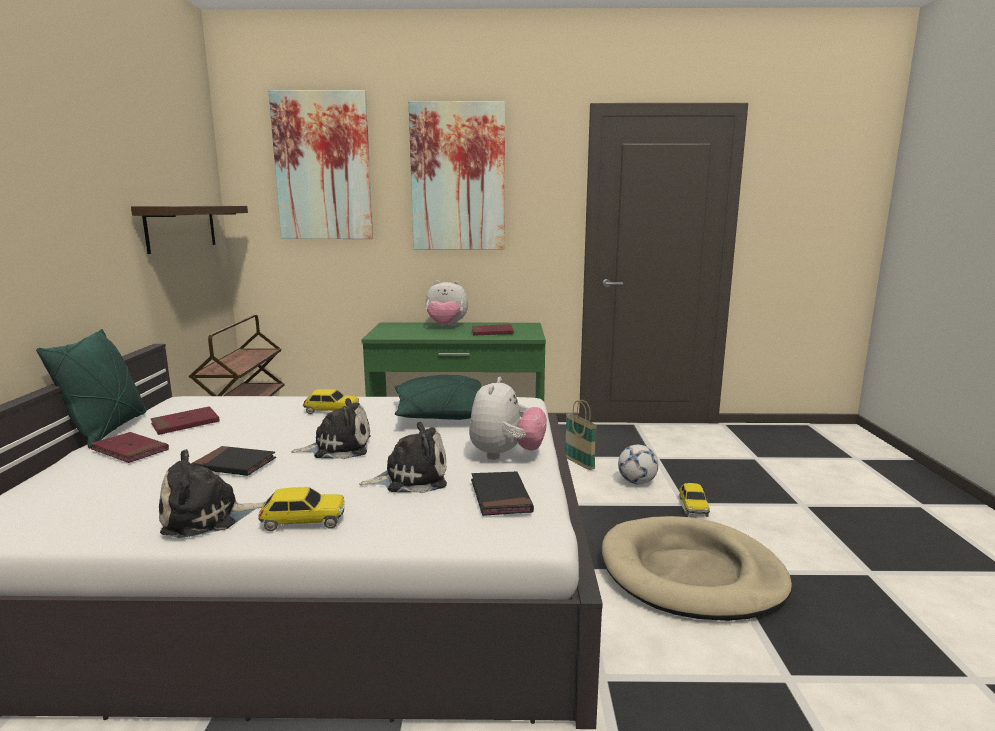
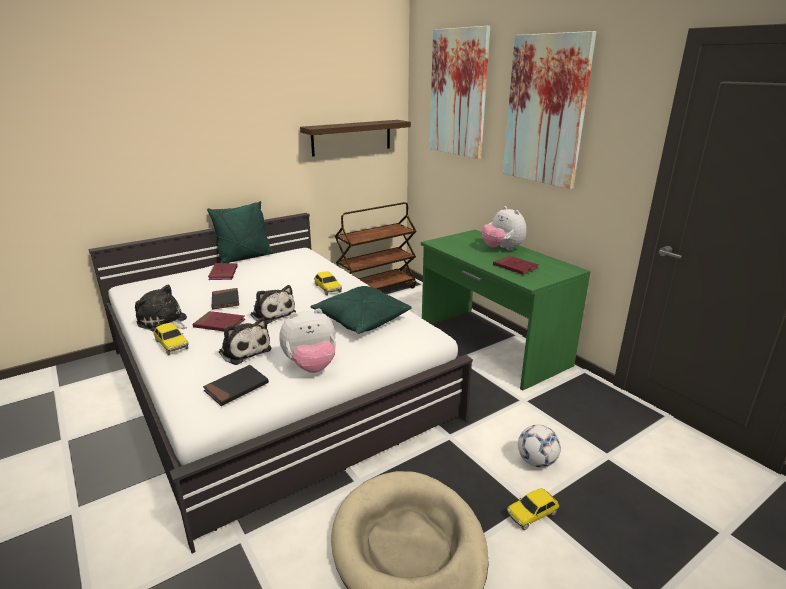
camera: 55 degrees right, 10 degrees up
red book [151,406,220,435] -> red book moved to [193,311,245,331]
basket [565,400,597,470] -> none

